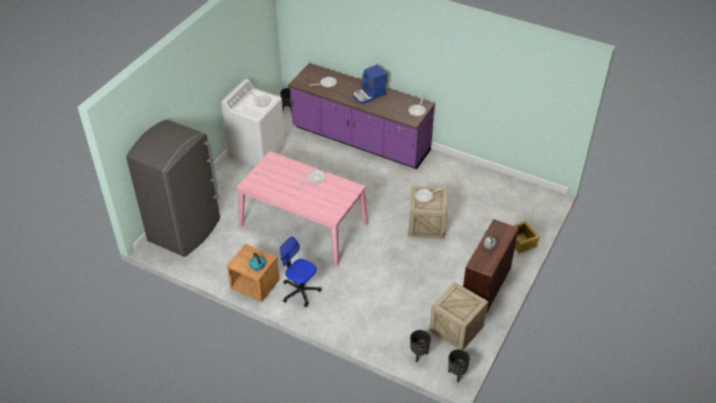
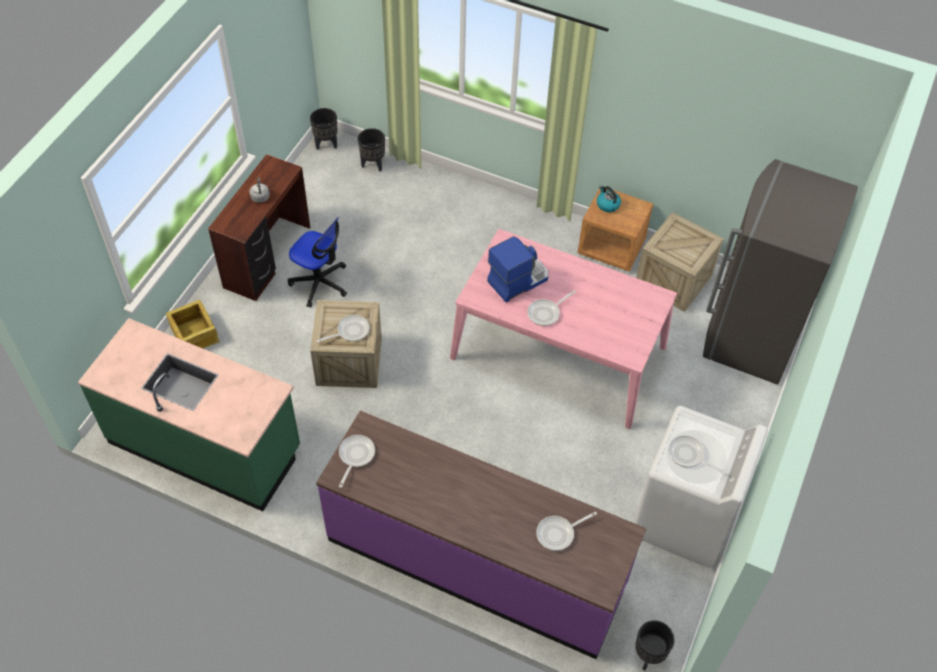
camera: 175 degrees right, 10 degrees up
office chair [280,236,322,307] -> office chair moved to [288,217,347,307]
coffee machine [354,65,387,104] -> coffee machine moved to [487,236,548,302]
crate [429,282,488,350] -> crate moved to [636,212,724,312]
none -> green counter [78,318,300,511]

